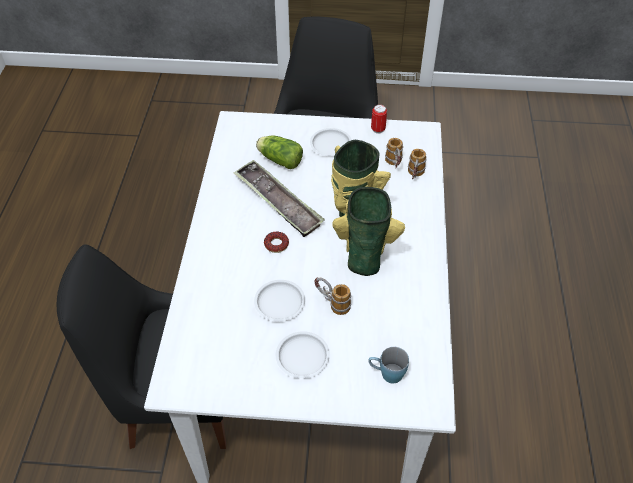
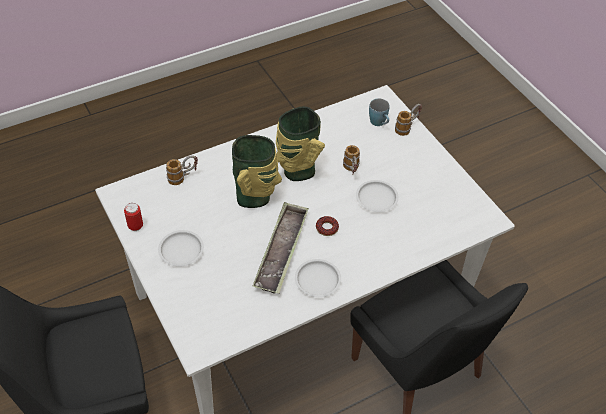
camera: 125 degrees left, 0 degrees up
lettuce [256,136,303,169] -> none
white plate [276,331,330,378] -> white plate moved to [295,259,341,297]
mug [385,138,403,168] -> mug moved to [395,104,422,136]

